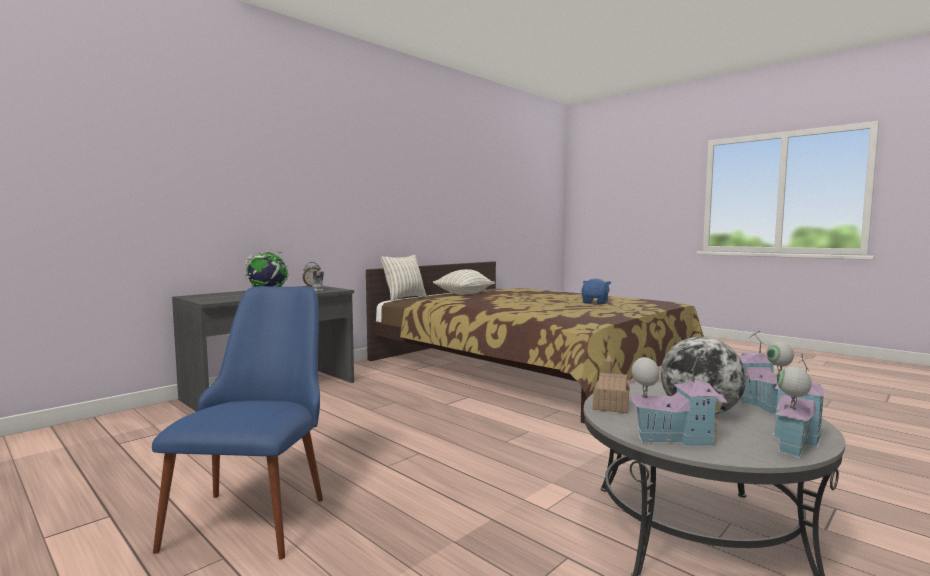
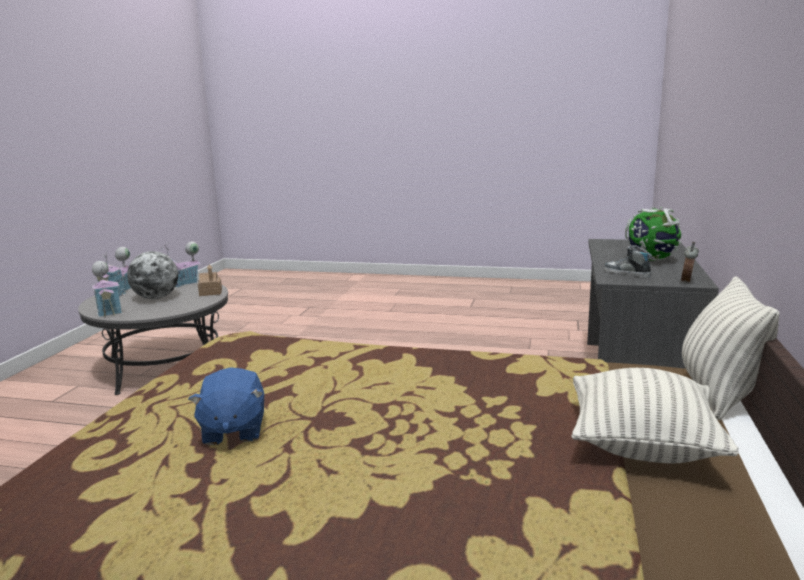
camera: 150 degrees right, 10 degrees up
blue chair [152,286,323,559] -> none

